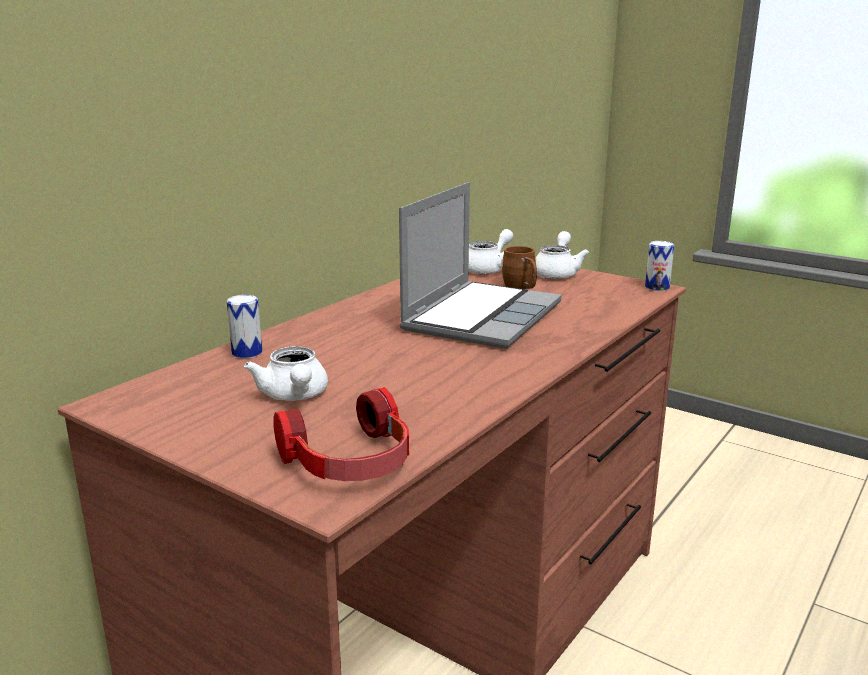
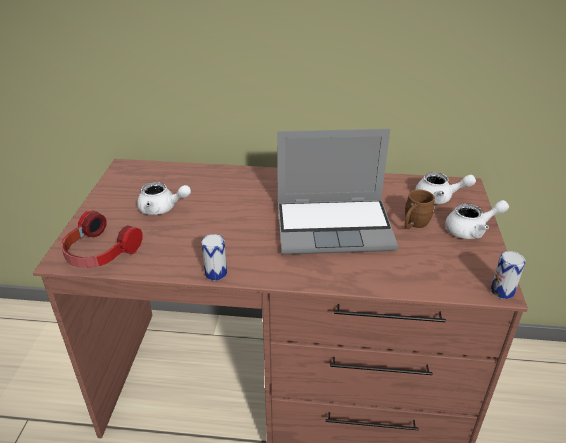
camera: 60 degrees right, 15 degrees up
can [227,294,262,358] -> can moved to [201,234,227,280]
white teapot [244,346,328,401] -> white teapot turned 120 degrees counterclockwise [137,182,191,215]

